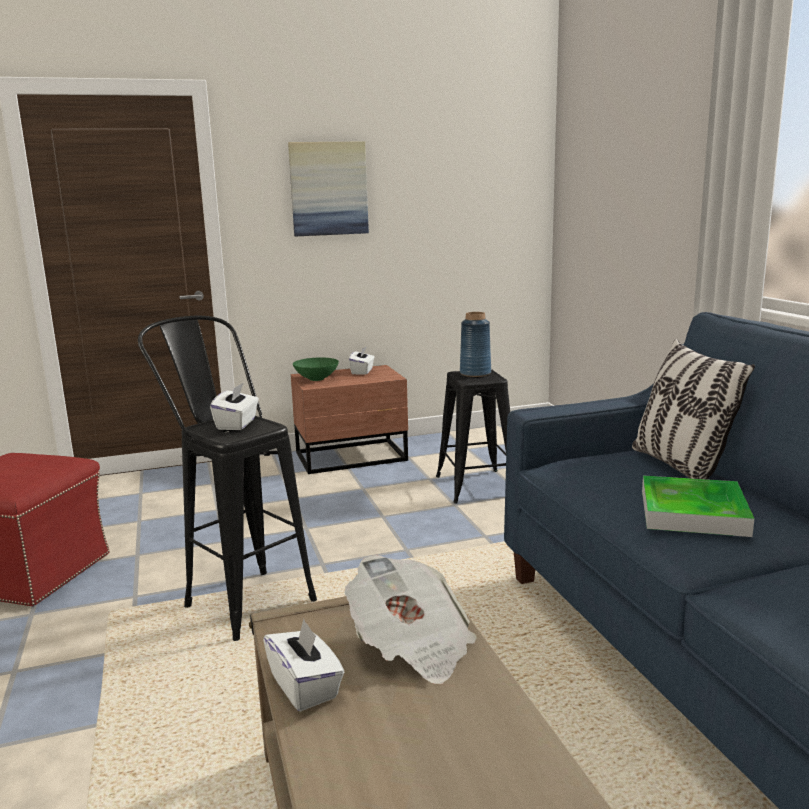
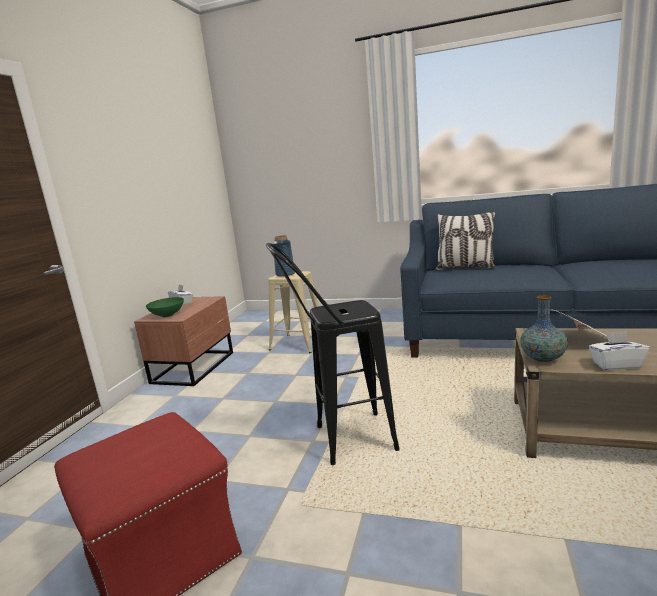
camera: 55 degrees left, 0 degrees up
white tissue box [210,382,259,430] -> none
picture [288,142,369,236] -> none
black stool [436,369,510,504] -> beige stool [268,271,319,353]
tray [642,475,754,537] -> none
none -> vase [520,295,568,362]

